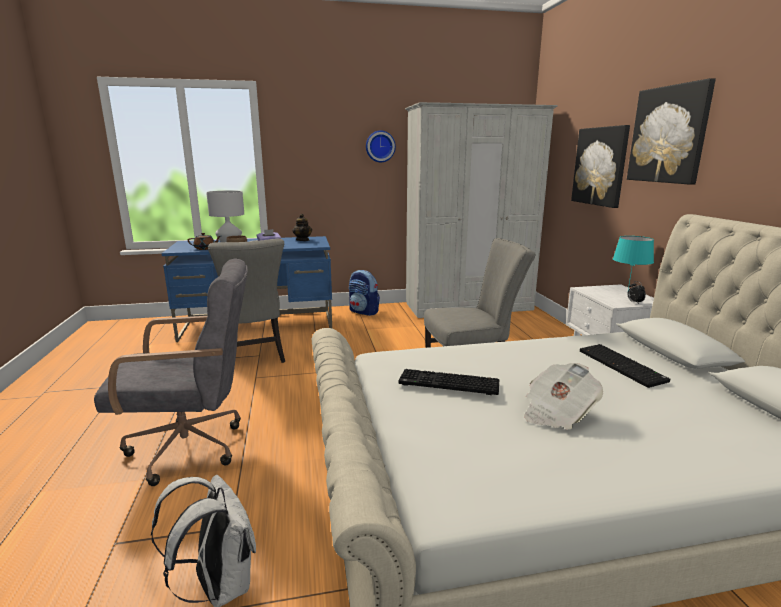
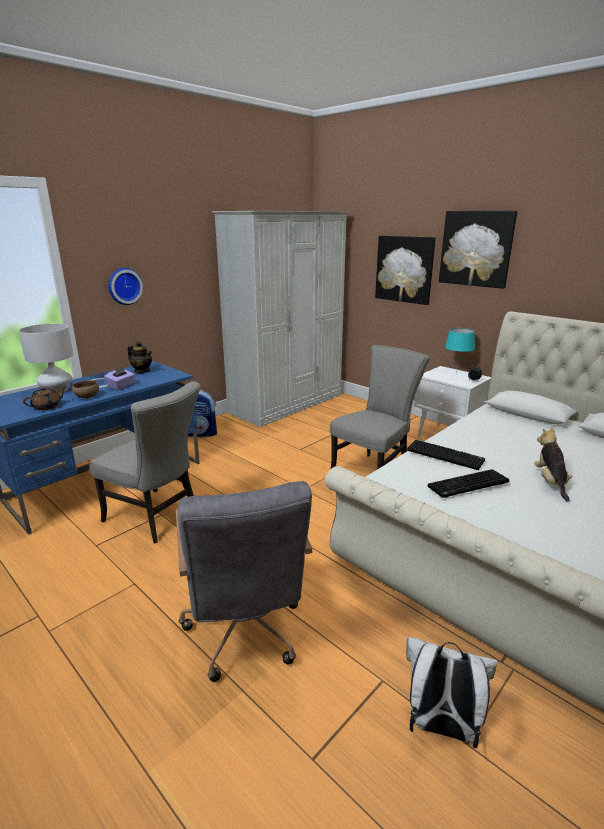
camera: 35 degrees left, 5 degrees up
grey office chair [94,259,248,486] -> grey office chair turned 120 degrees clockwise [176,481,312,682]
wall clock [366,131,396,162] -> wall clock moved to [108,268,143,305]
newspaper [524,363,603,429] -> plush toy [534,427,573,502]
keyboard [580,344,670,388] -> keyboard moved to [407,440,485,470]

